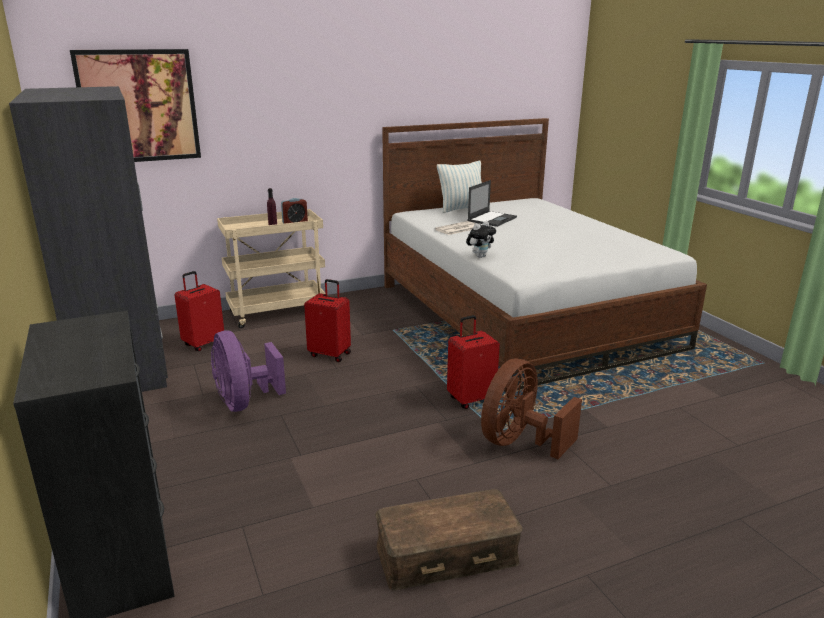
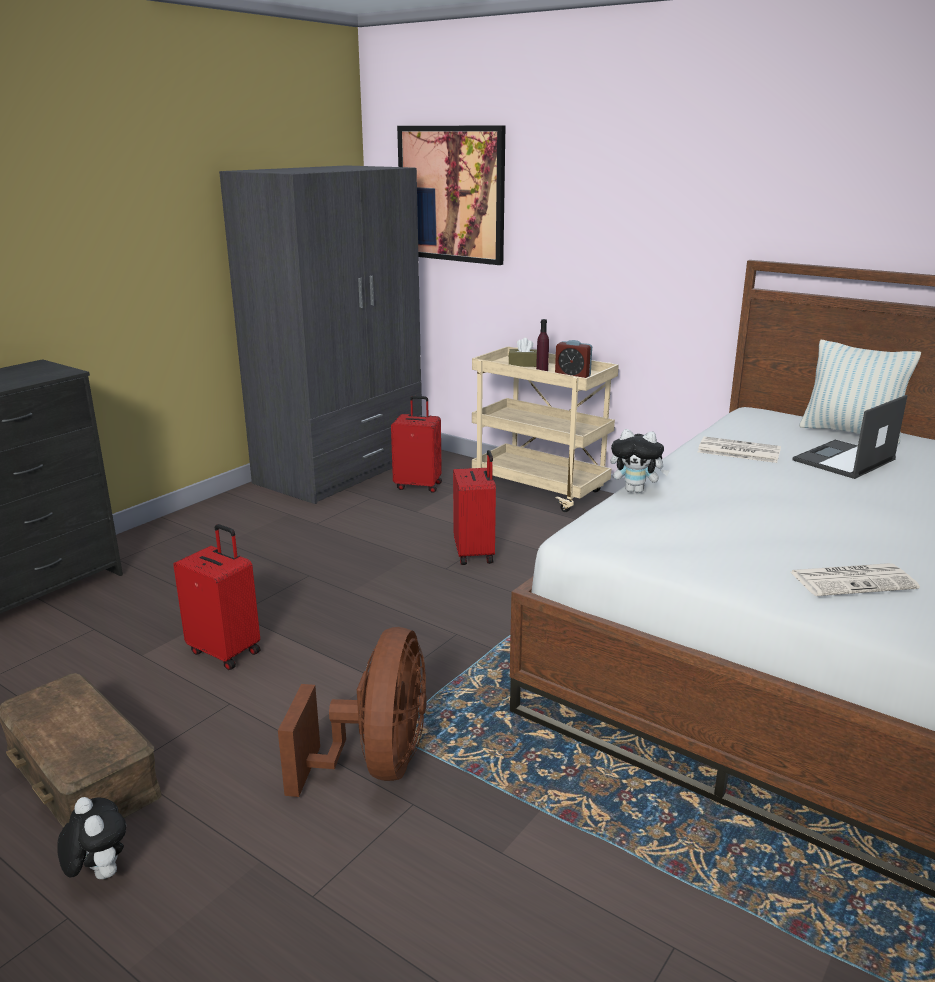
camera: 60 degrees right, 0 degrees up
purple fan [211,330,286,412] -> none
red suitcase [447,315,500,409] -> red suitcase moved to [173,524,260,670]
laptop [467,180,517,227] -> laptop turned 135 degrees clockwise [793,395,907,479]
brown fan [481,359,582,459] -> brown fan turned 90 degrees clockwise [278,627,427,797]
none -> plush toy [57,797,126,879]
none -> brown tissue box [508,338,537,367]
none -> newspaper [791,563,920,596]

